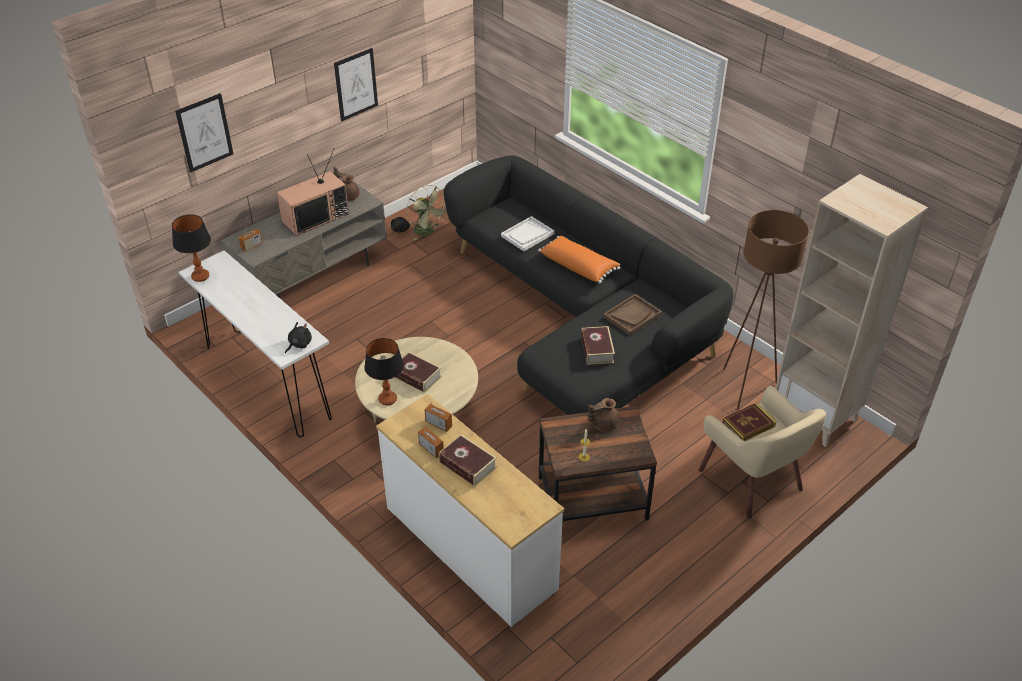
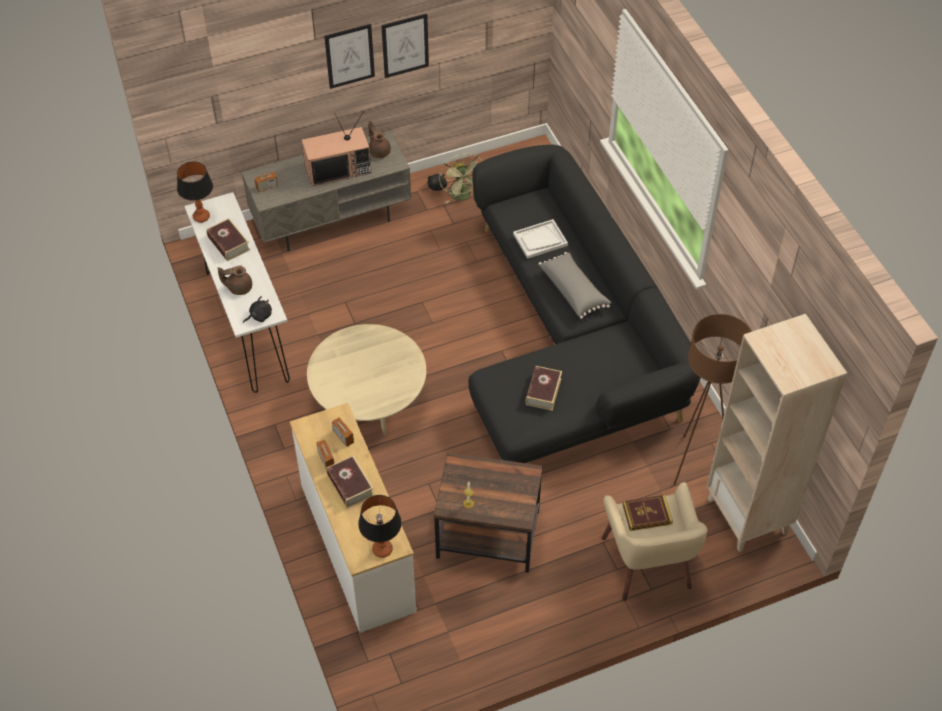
camera: 20 degrees right, 10 degrees up
picture [175,93,233,173] -> picture moved to [324,24,375,89]
table lamp [364,338,404,405] -> table lamp moved to [358,495,402,558]
book [395,352,442,393] -> book moved to [206,218,250,261]
orange pillow [538,235,620,283] -> grey pillow [539,252,611,319]
brown teapot [587,398,619,432] -> brown teapot moved to [217,266,252,295]
brown tray [603,294,662,335] -> none

